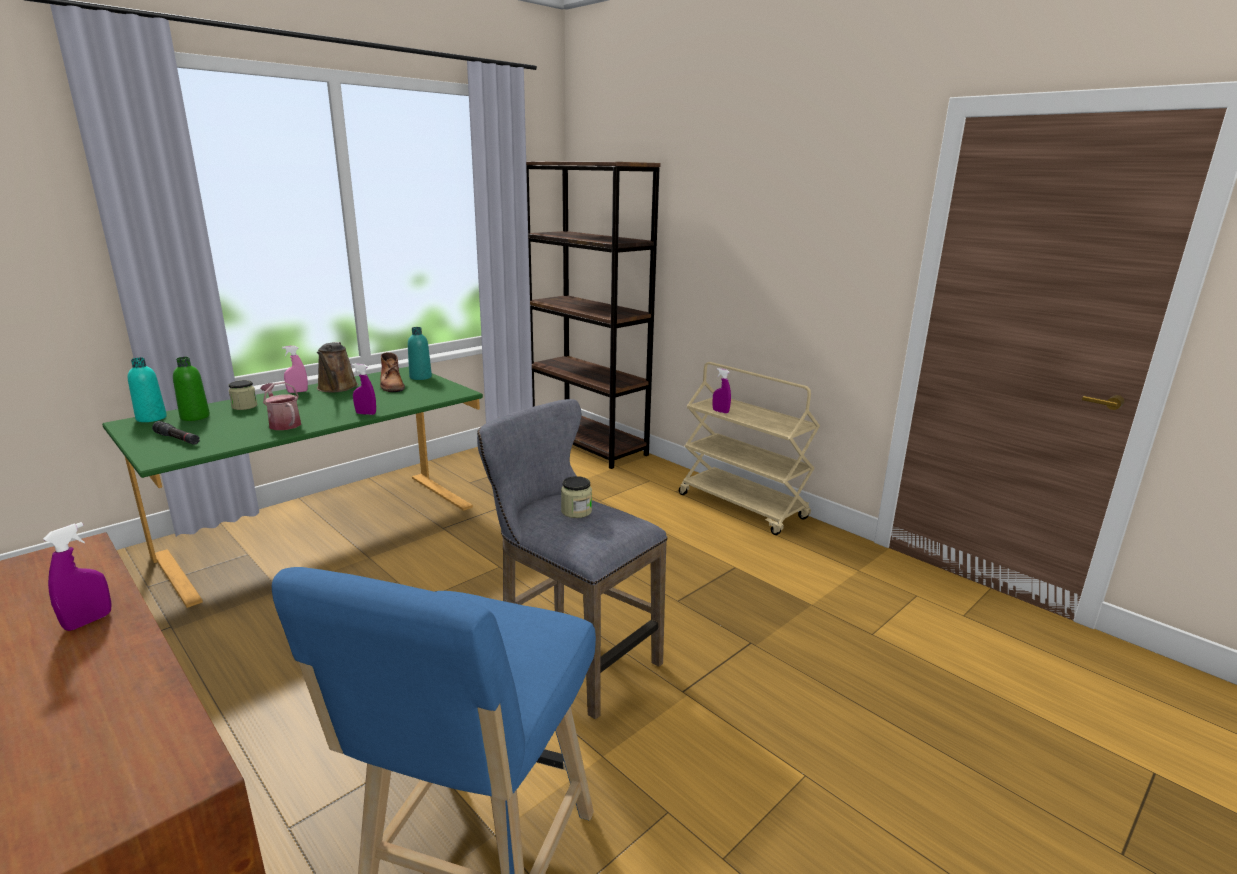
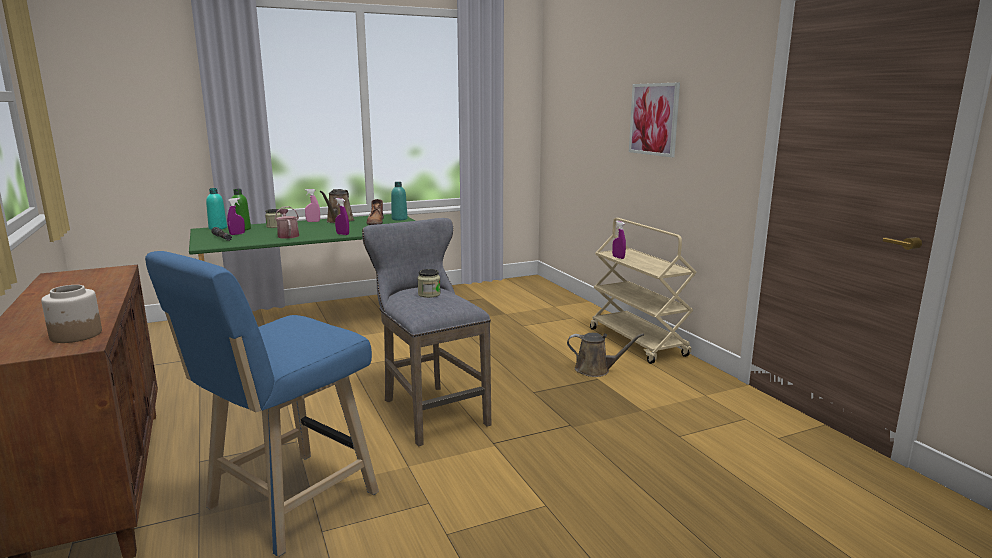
camera: 20 degrees right, 5 degrees down
purple spray bottle [43,522,112,631] -> purple spray bottle moved to [227,198,245,235]
brown bookcase [526,161,660,469] -> none
none -> jar [41,285,102,343]
none -> brown watering can [567,333,644,377]
none -> picture [629,83,680,157]

